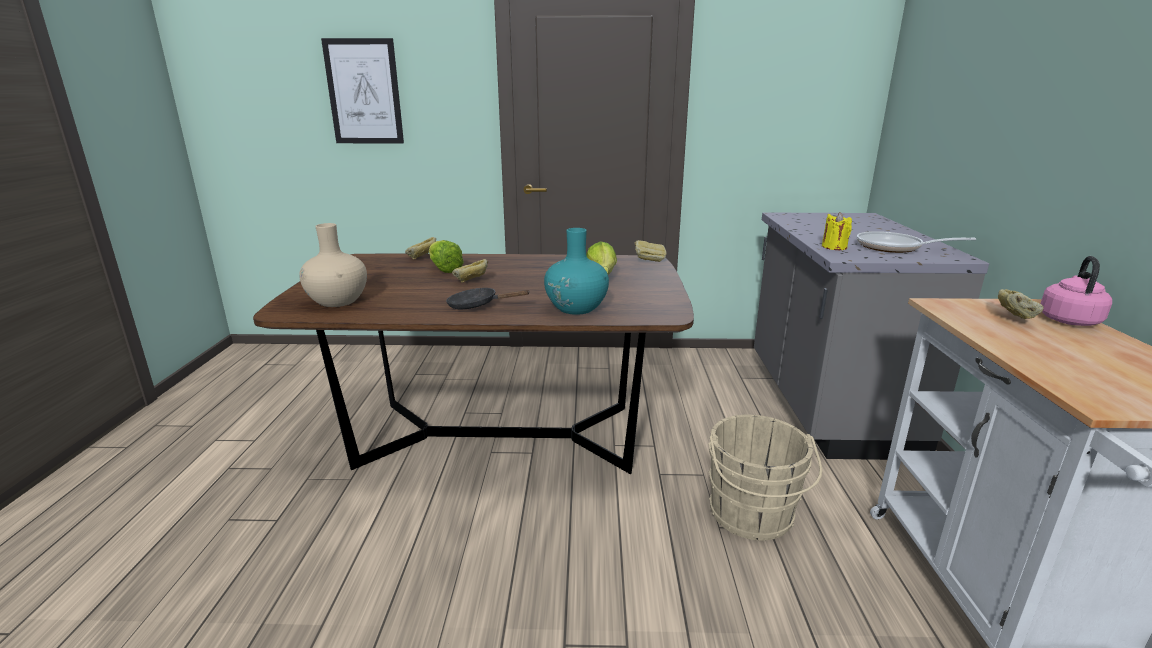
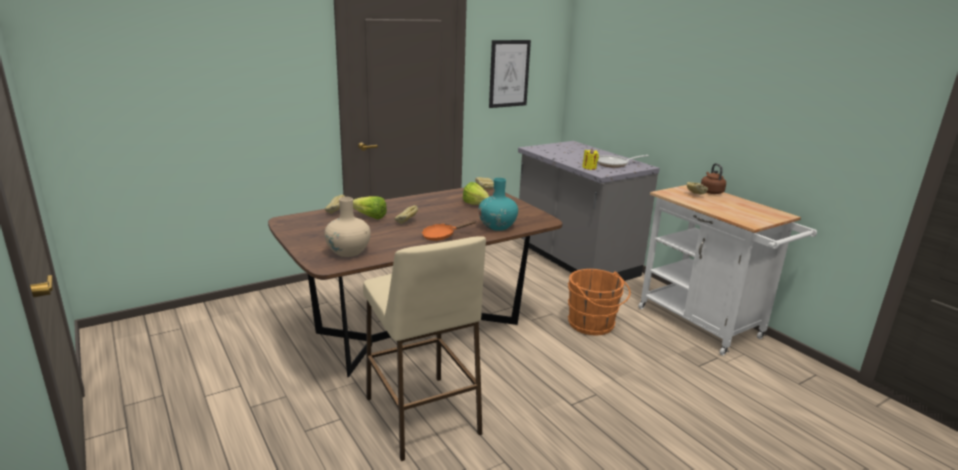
camera: 35 degrees left, 0 degrees up
picture [321,38,404,143] -> picture moved to [489,40,531,108]
black frying pan [446,288,530,309] -> orange frying pan [422,220,476,241]
beige bucket [708,415,823,541] -> orange bucket [568,269,631,335]
pink kettle [1040,256,1112,326] -> brown kettle [701,163,726,194]
none -> beige stool [363,236,486,461]

